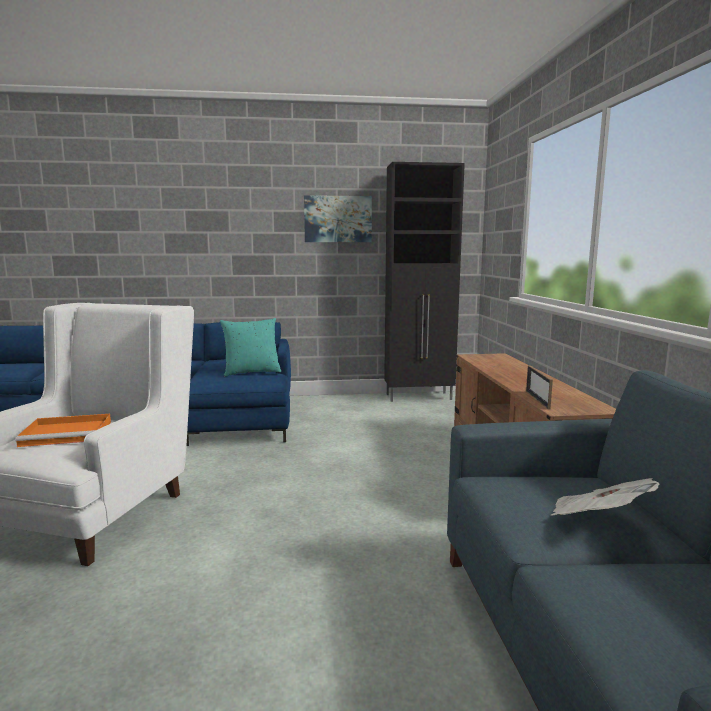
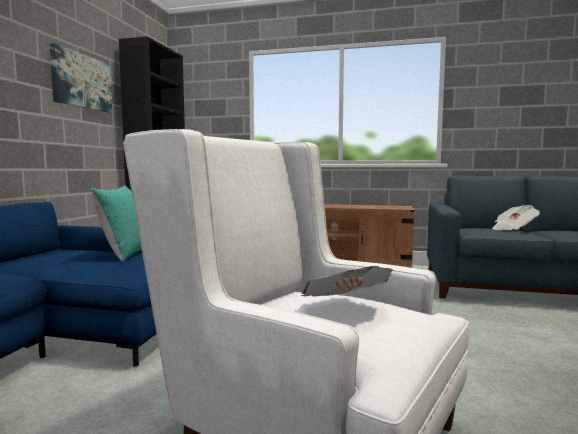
camera: 70 degrees left, 5 degrees down
orange tray [15,414,111,447] -> newspaper [301,266,393,297]
picture frame [526,365,553,409] -> none

